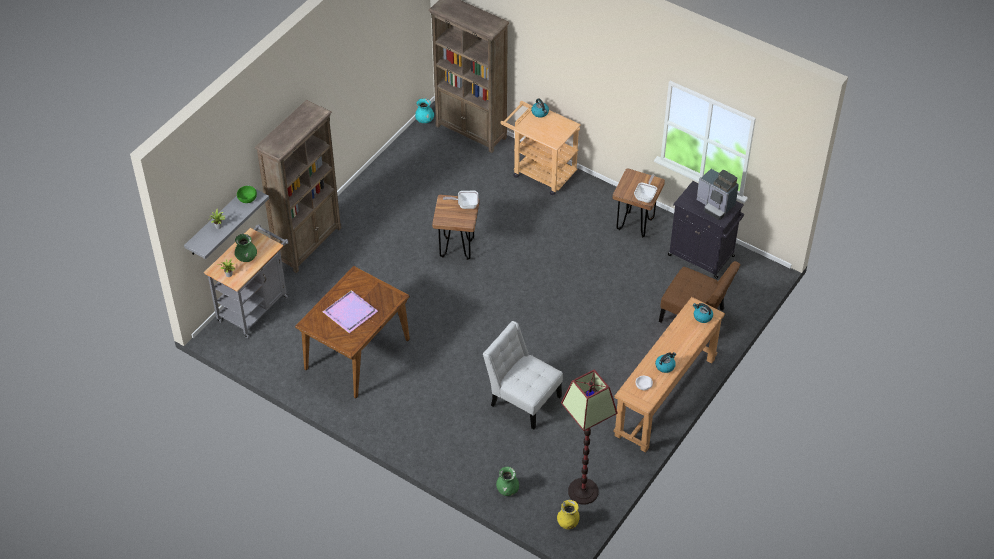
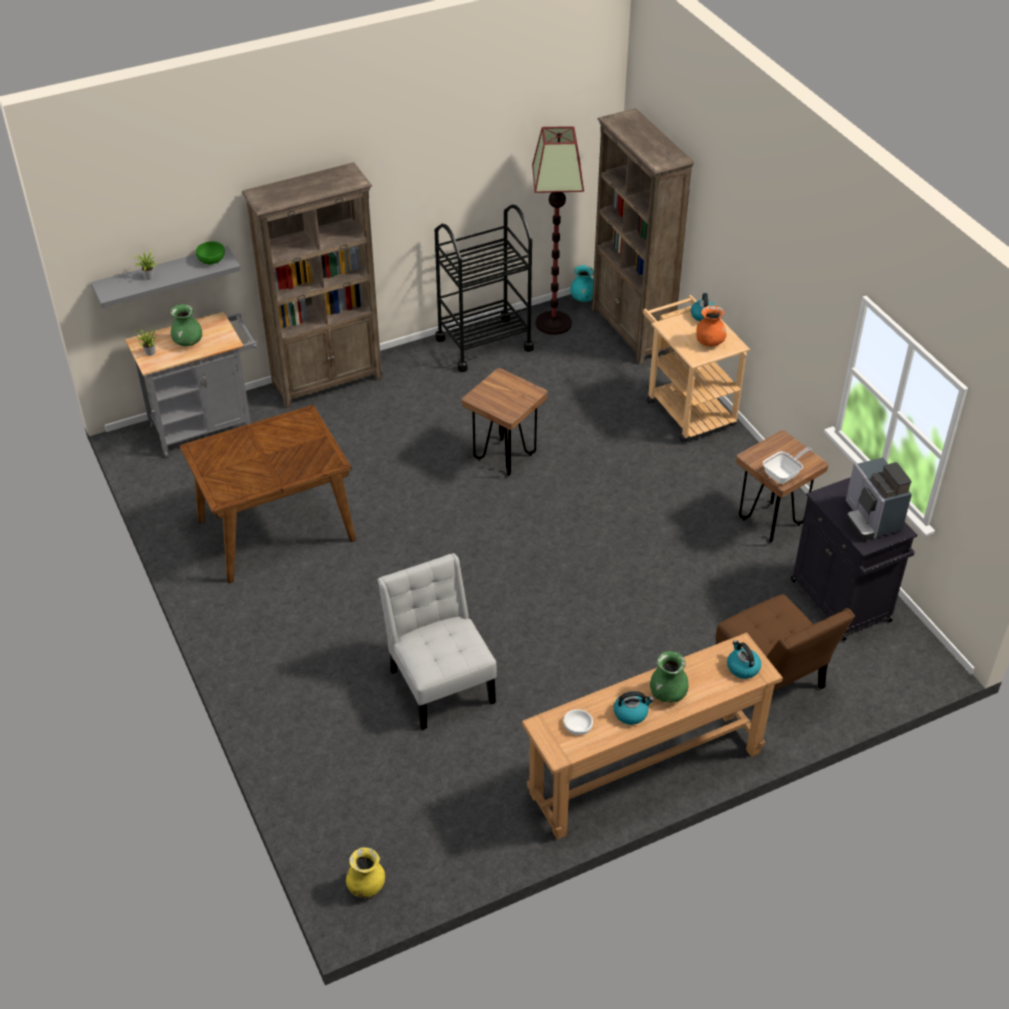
camera: 30 degrees right, 5 degrees down
purple tray [323,290,378,333] -> none
frying pan [443,191,478,209] -> none
green vase [496,467,519,496] -> green vase moved to [650,651,688,703]
floor lamp [561,369,618,504] -> floor lamp moved to [532,126,584,335]
none -> black cart [435,205,534,372]
none -> orange vase [696,305,726,347]

